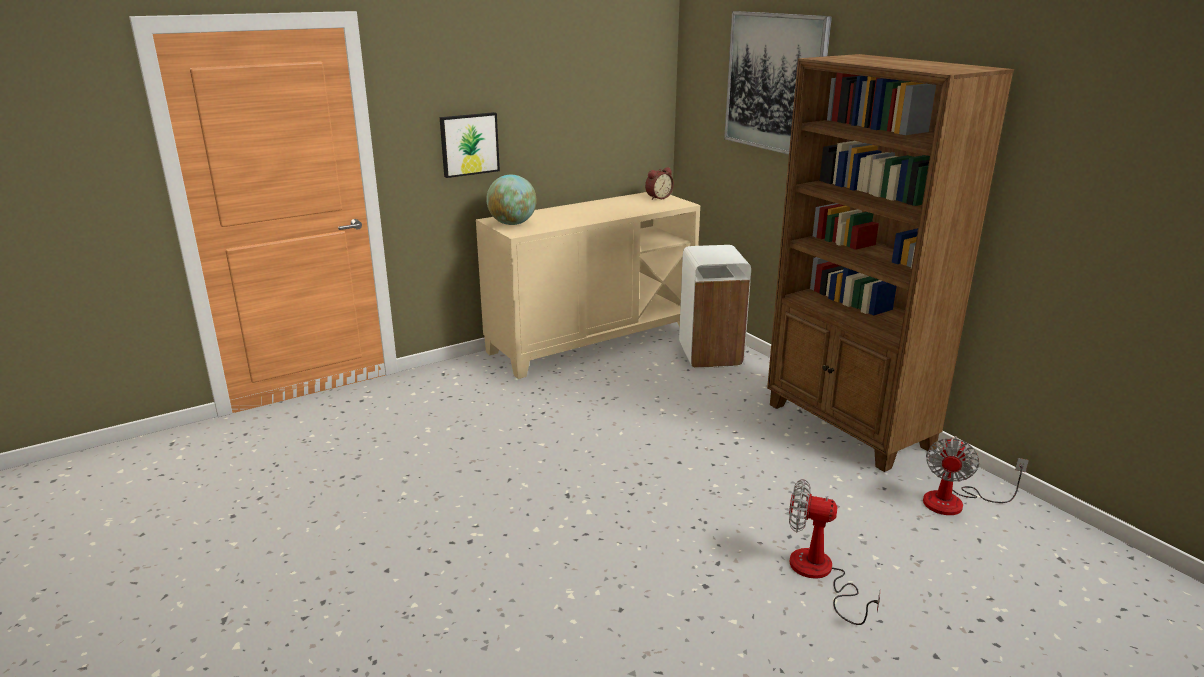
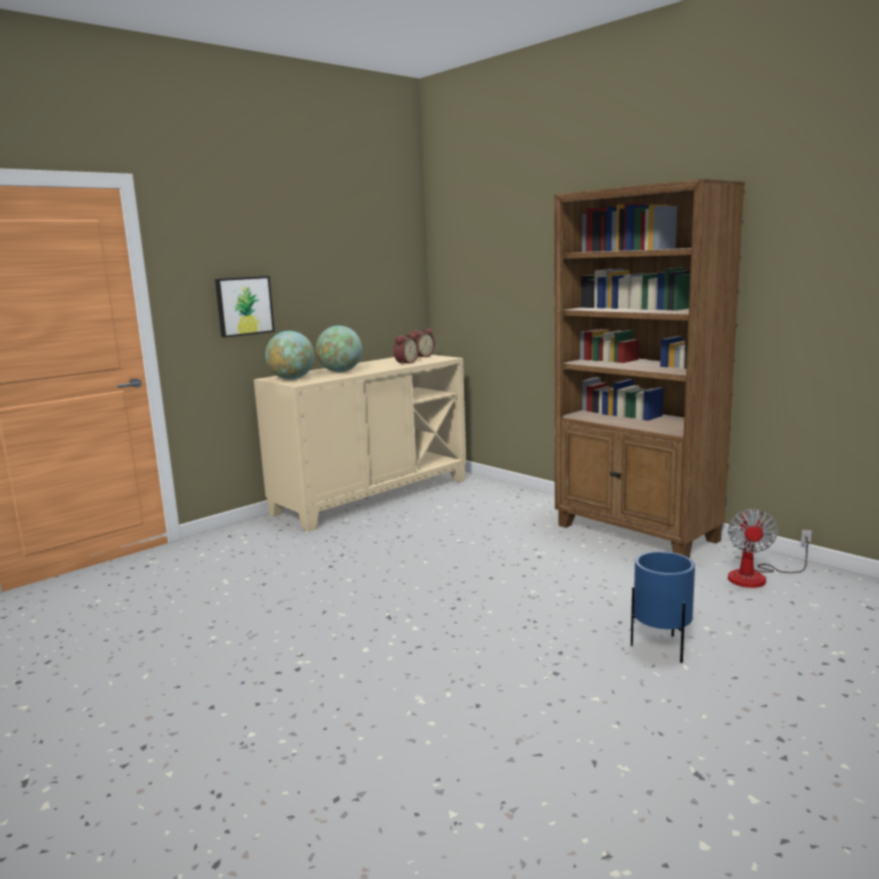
camera: 10 degrees left, 10 degrees down
white trash can [679,245,751,368] -> none
picture [724,11,832,155] -> none
fan [789,479,880,625] -> blue planter [631,551,695,663]
none -> globe [316,326,362,372]
none -> alarm clock [393,333,419,365]

